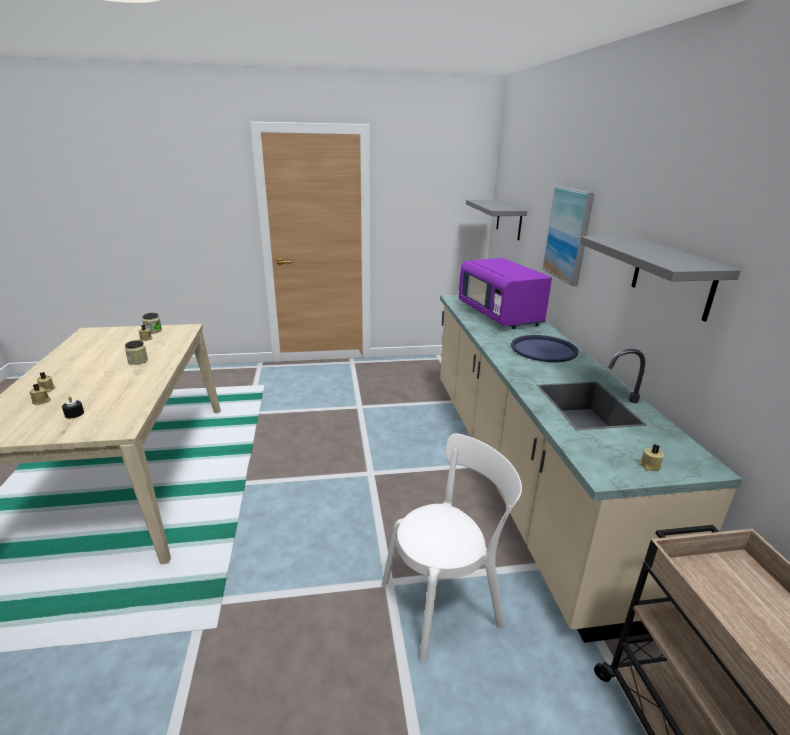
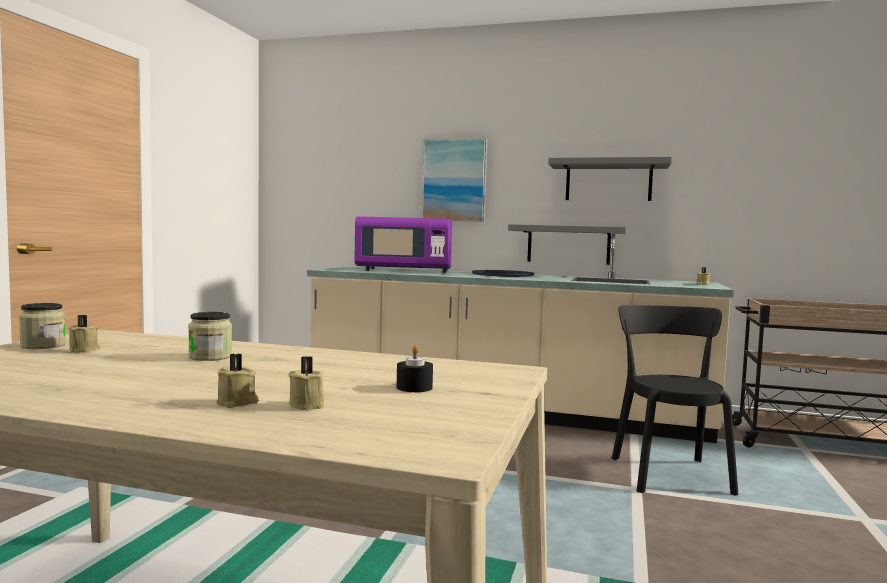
camera: 65 degrees left, 20 degrees down
white chair [381,434,522,662] -> black chair [612,305,738,496]
grey shelf [466,200,527,240] -> grey shelf moved to [508,224,626,265]

